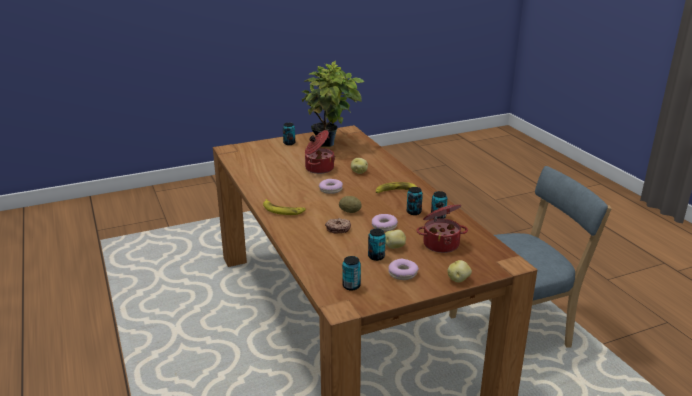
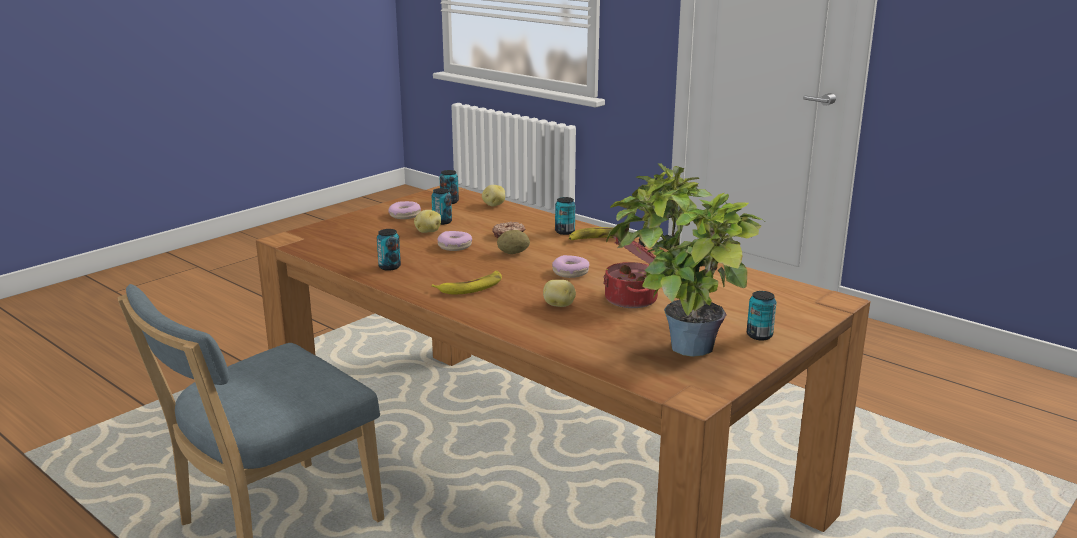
camera: 155 degrees right, 5 degrees down
can [407,187,423,215] -> can moved to [555,197,575,235]
cooking pot [416,202,468,253] -> none
potato [448,260,472,283] -> potato moved to [482,185,505,206]

